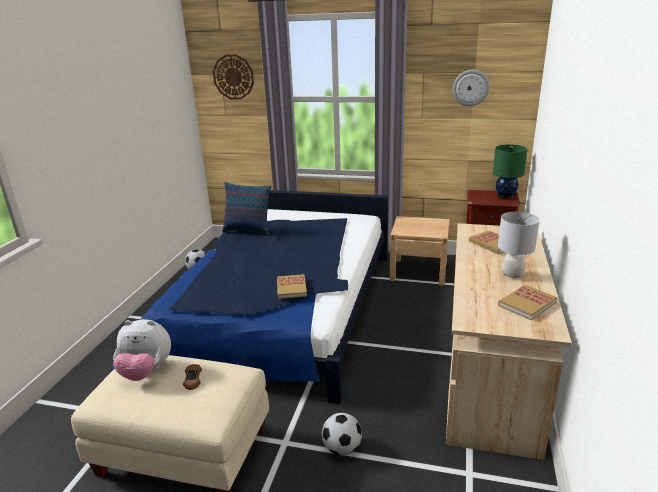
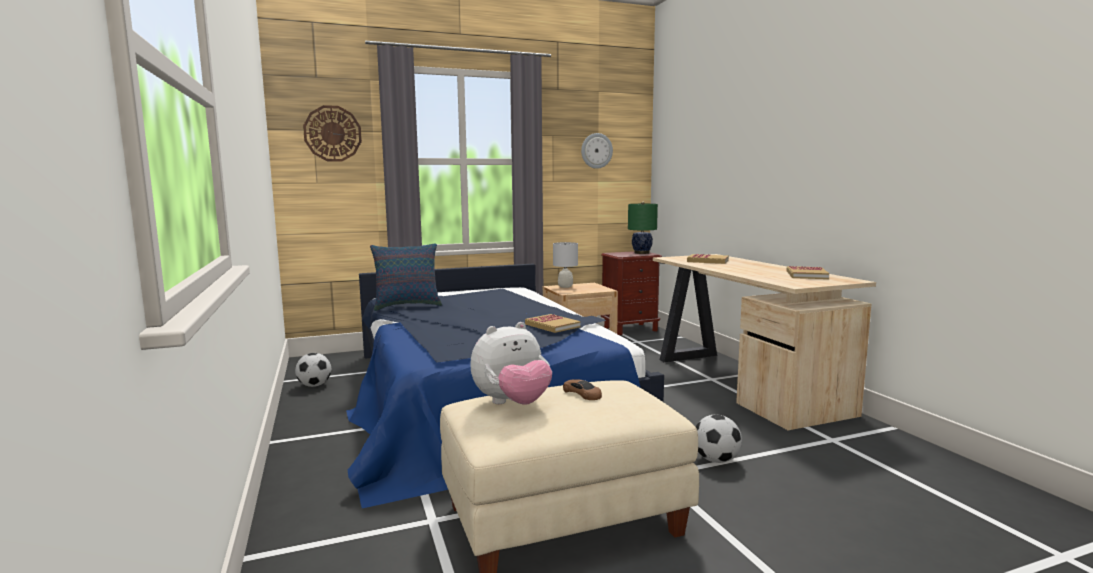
camera: 35 degrees left, 15 degrees down
grey table lamp [498,212,540,278] -> grey table lamp moved to [553,242,578,288]

